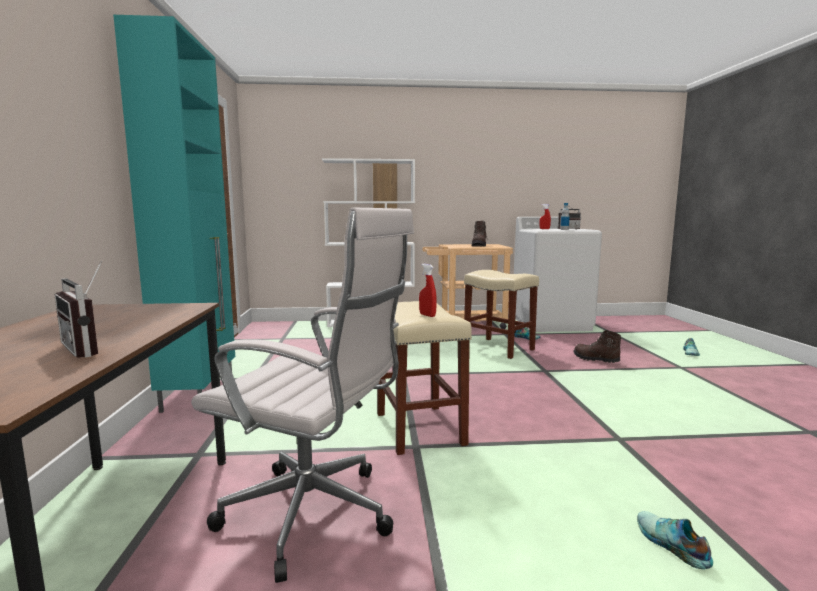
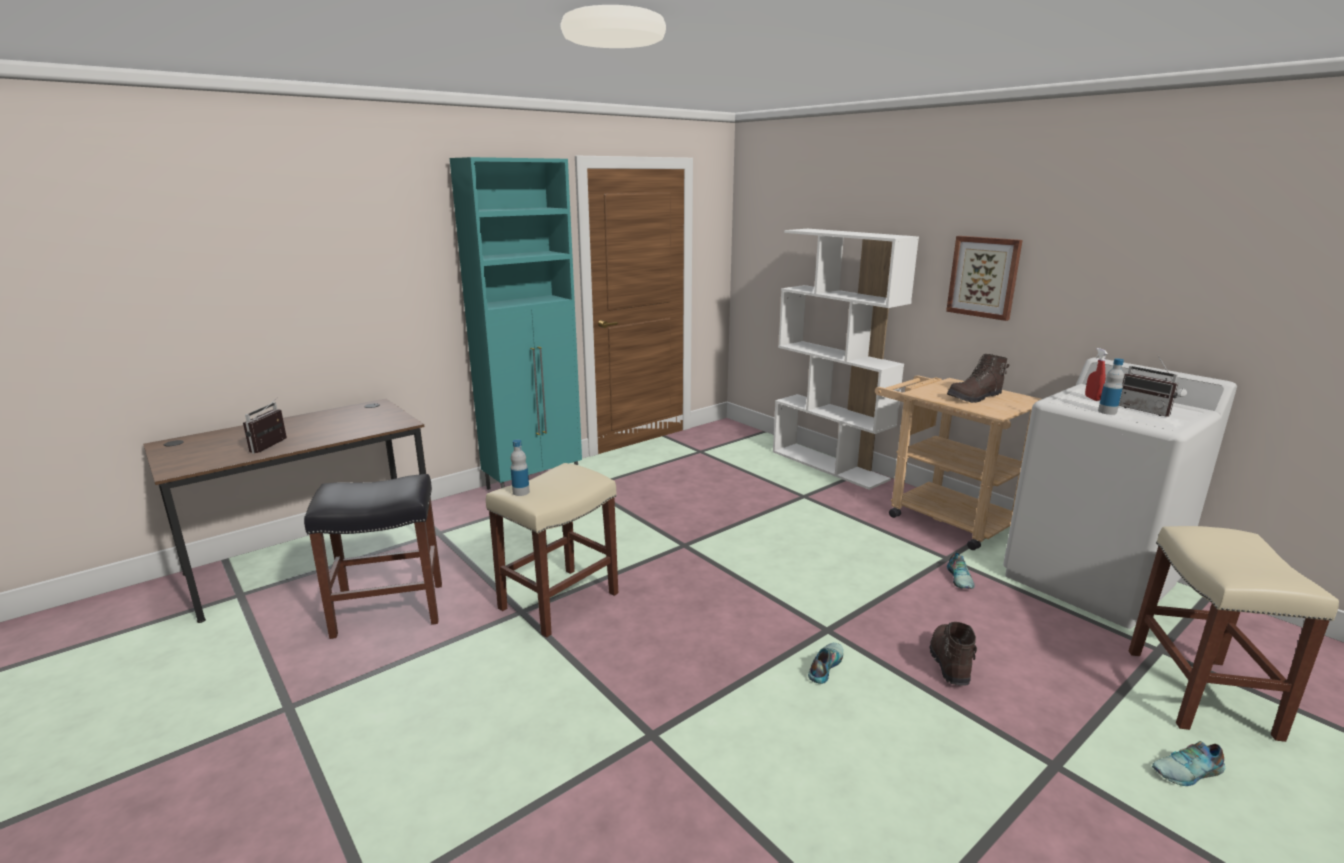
camera: 55 degrees right, 10 degrees up
white office chair [191,208,414,583] -> black stool [304,474,442,639]
red spray bottle [419,264,437,317] -> bottle [511,439,530,496]
beige stool [464,270,539,359] -> beige stool moved to [1129,526,1339,742]
shoe [637,511,713,569] -> shoe moved to [808,643,843,684]
none -> picture [946,236,1023,321]

